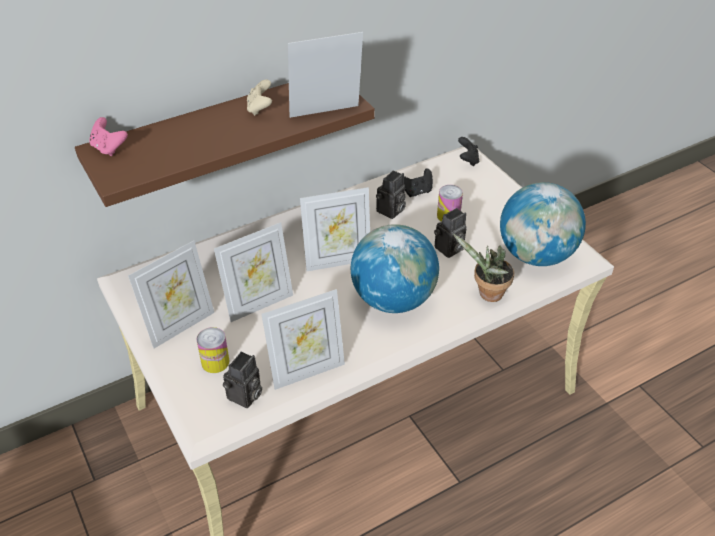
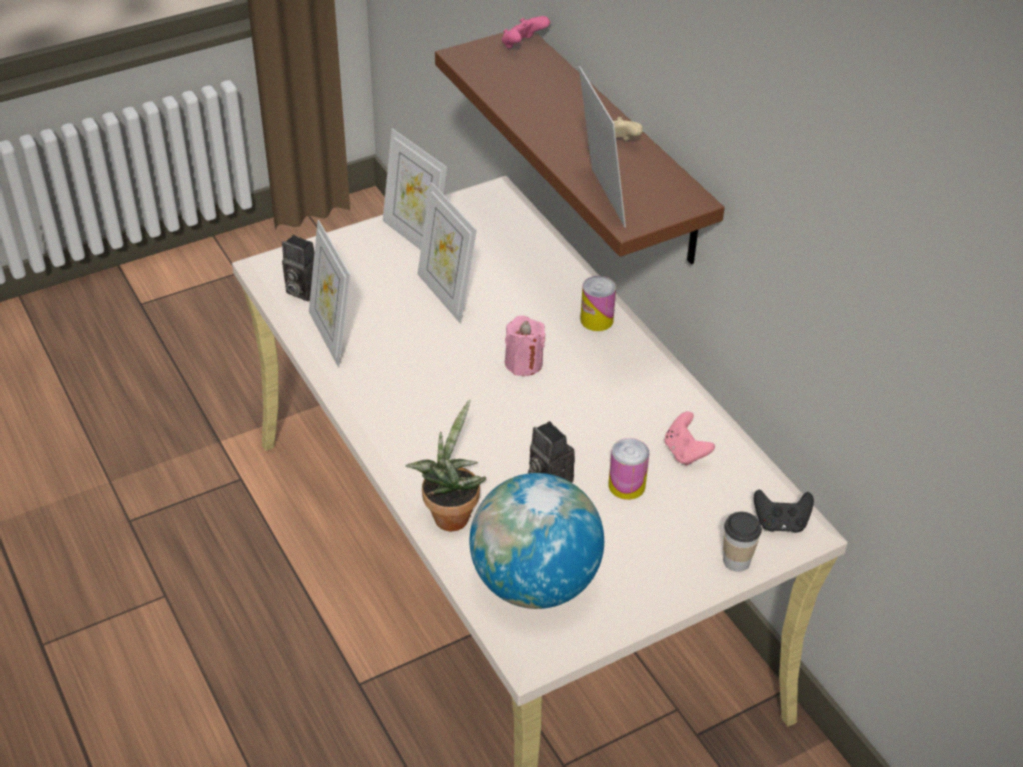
camera: 90 degrees right, 0 degrees up
can [197,327,229,373] -> can moved to [580,276,616,331]
picture frame [300,187,370,271] -> pink candle [505,316,546,376]
globe [351,224,439,313] -> none
camera [376,170,406,219] -> none
black game controller [404,168,433,197] -> pink game controller [665,411,715,466]
none -> cup [723,512,762,572]

